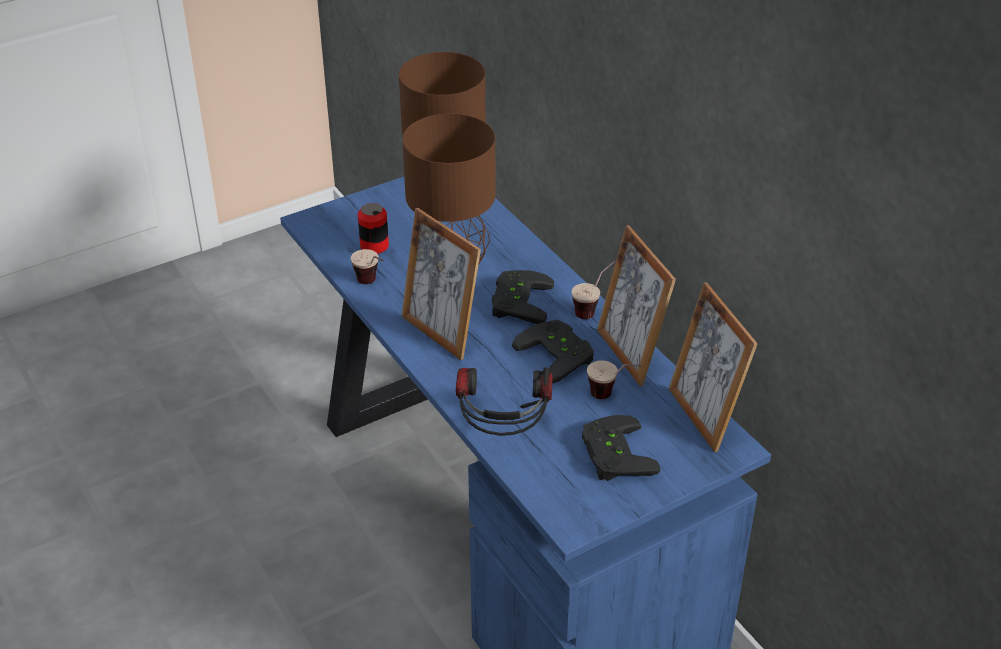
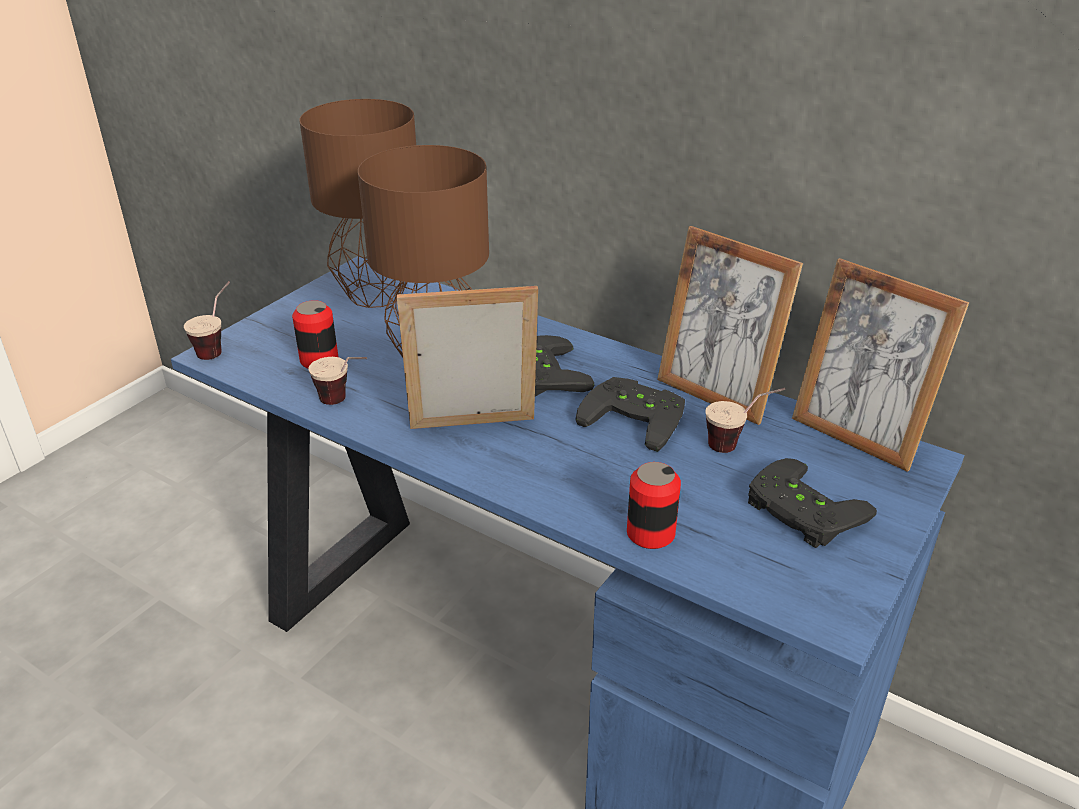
camera: 25 degrees left, 5 degrees down
picture frame [402,208,481,360] -> picture frame turned 150 degrees clockwise [397,286,538,429]
headphones [456,367,552,436] -> can [627,462,681,549]
cup [572,261,615,319] -> cup moved to [184,281,230,360]

